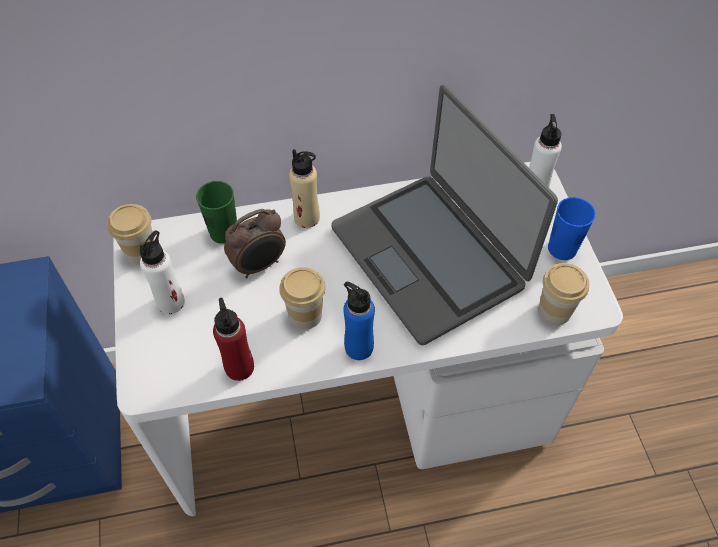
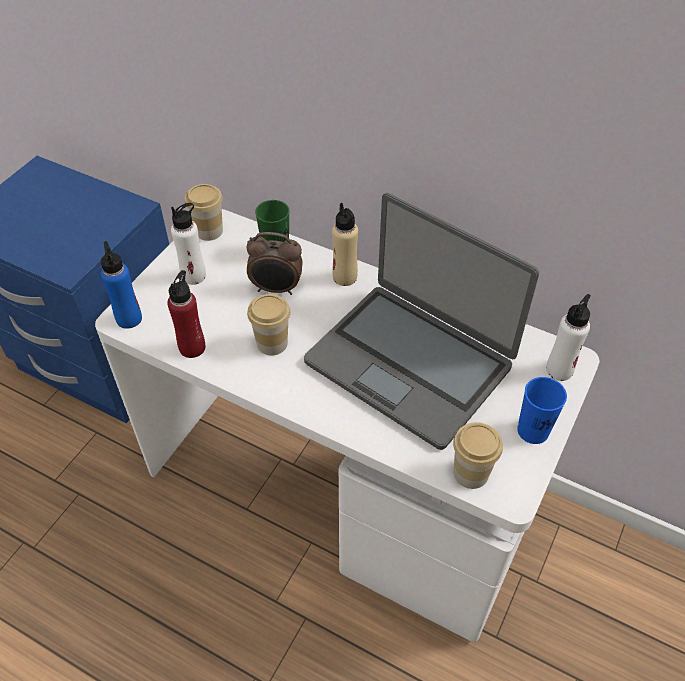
camera: 40 degrees right, 5 degrees down
laptop [331,85,558,345] -> laptop turned 60 degrees counterclockwise [304,193,539,450]
blue bottle [343,282,375,360] -> blue bottle moved to [101,241,142,329]

